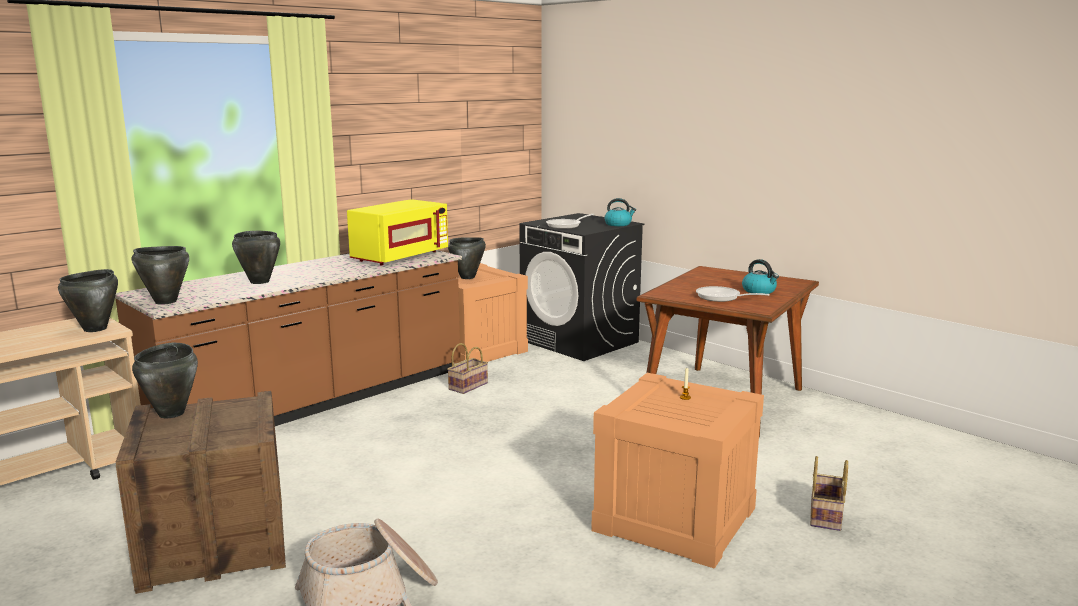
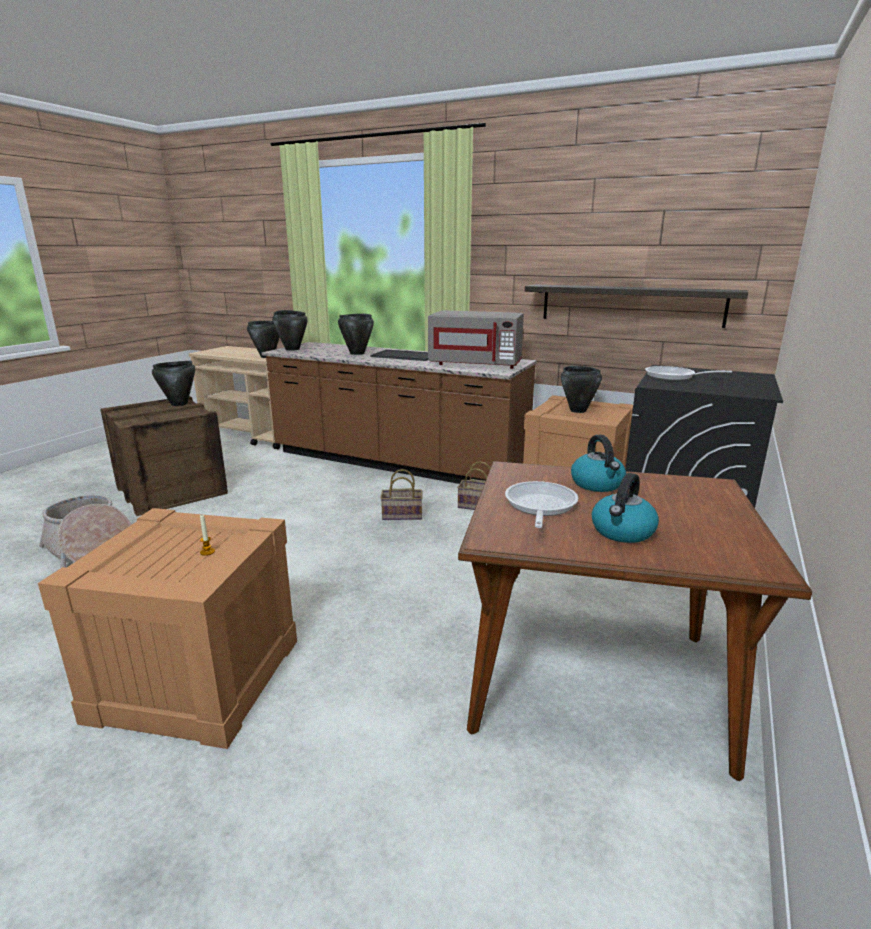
camera: 70 degrees right, 5 degrees up
yellow microwave [347,199,448,265] -> grey microwave [428,310,524,369]
kettle [604,198,636,226] -> kettle moved to [571,435,626,492]
basket [810,456,848,531] -> basket moved to [381,469,422,520]
none -> tray [371,349,428,361]
none -> shelf [525,284,748,328]

